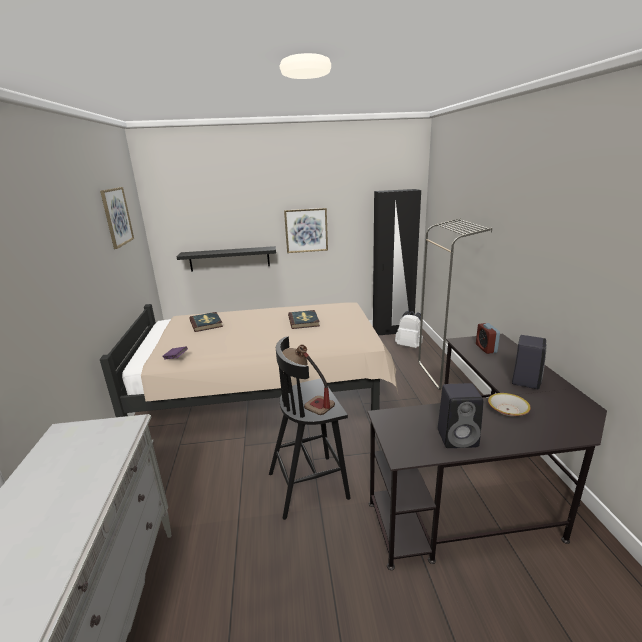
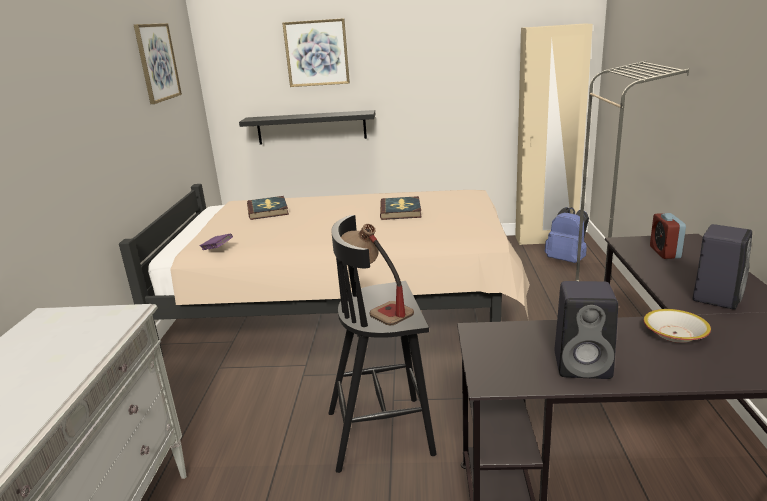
camera: 10 degrees right, 0 degrees up
picture [284,208,328,253] -> picture moved to [282,18,350,87]
black wardrobe [373,189,421,335] -> beige wardrobe [515,24,593,245]
white backpack [395,311,423,348] -> blue backpack [545,207,589,263]

